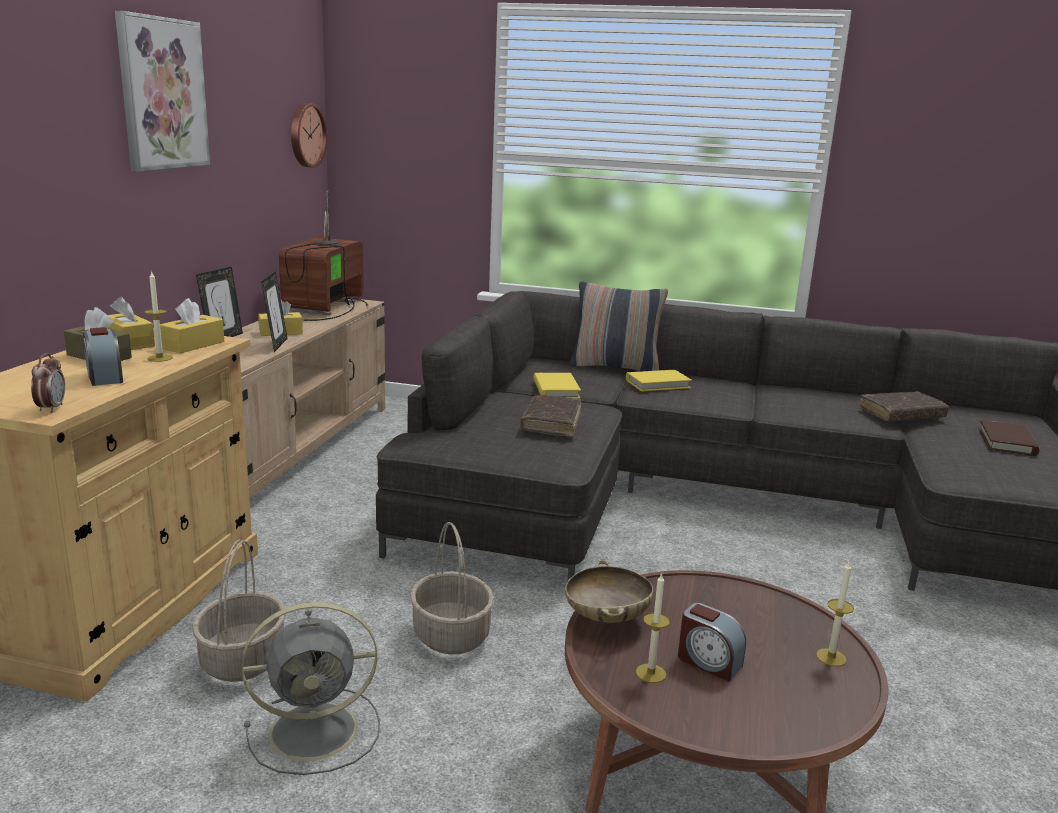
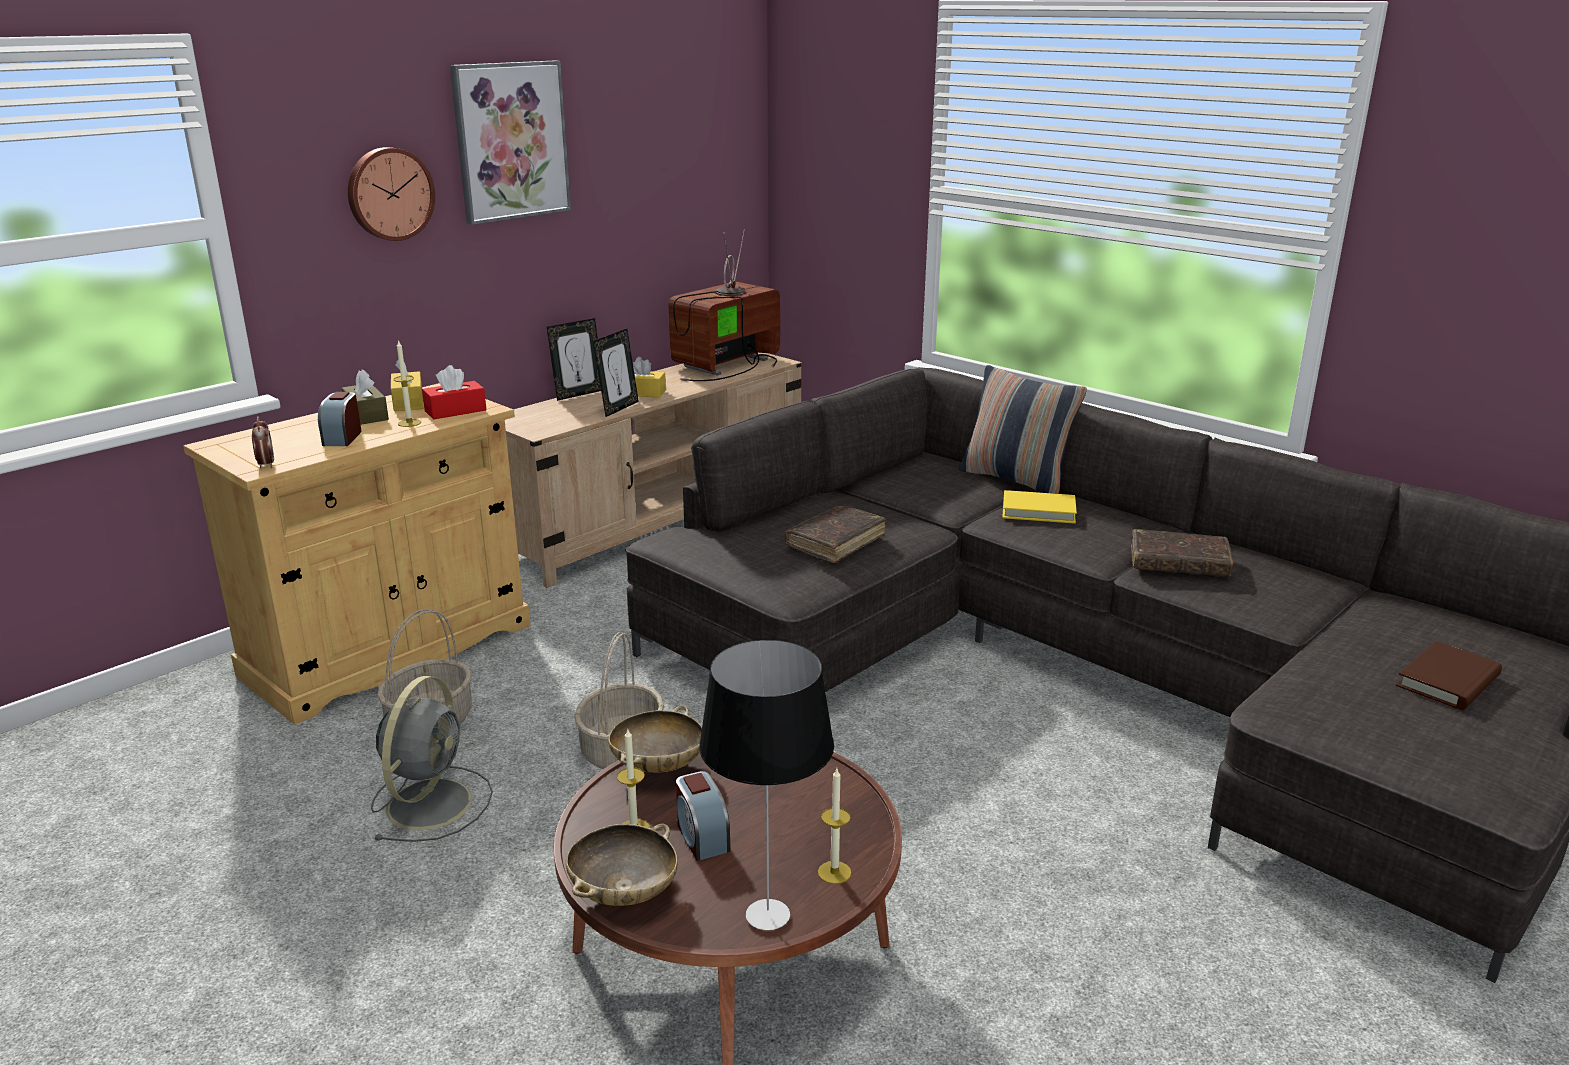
camera: 30 degrees right, 5 degrees up
alarm clock [31,353,65,413] -> alarm clock turned 45 degrees counterclockwise [252,416,274,468]
yellow tissue box [160,298,224,353] -> red tissue box [422,365,486,419]
grey fan [242,602,380,775] -> grey fan turned 90 degrees counterclockwise [371,676,493,842]
wall clock [291,103,327,168] -> wall clock moved to [348,147,435,241]
yellow book [533,373,581,399] -> none
brown book [859,391,949,422] -> brown book moved to [1131,529,1233,576]
none -> beige bowl [566,824,678,906]
none -> table lamp [699,640,834,930]

